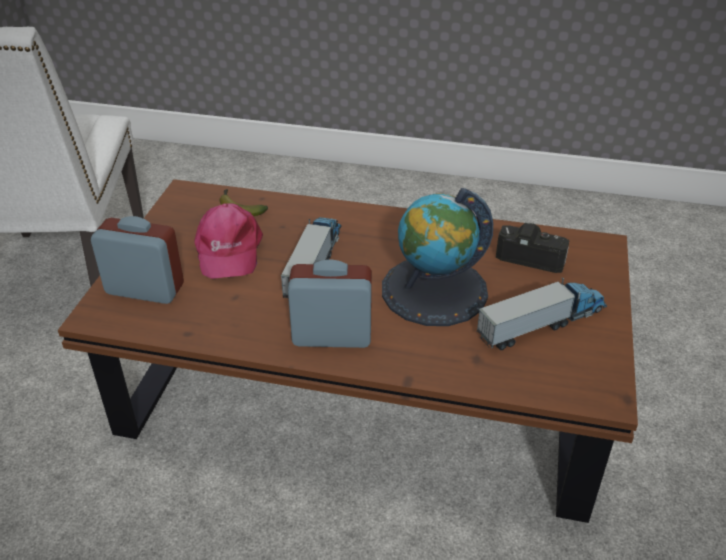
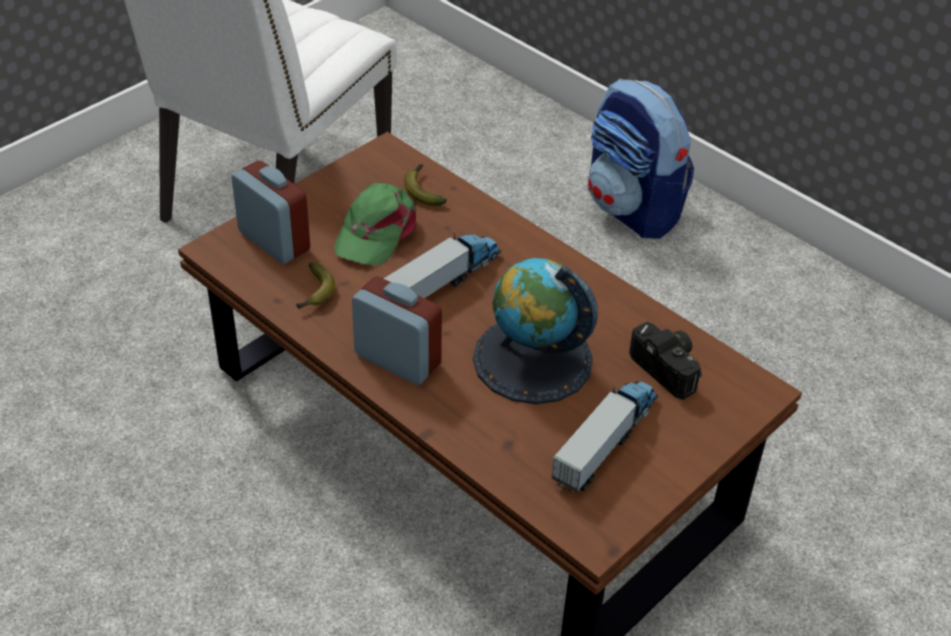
camera: 30 degrees right, 5 degrees up
pink cap [194,203,263,279] -> green cap [334,183,416,265]
toy truck [477,278,607,350] -> toy truck turned 60 degrees counterclockwise [551,381,658,494]
none -> banana [296,262,335,309]
none -> backpack [588,79,694,239]

